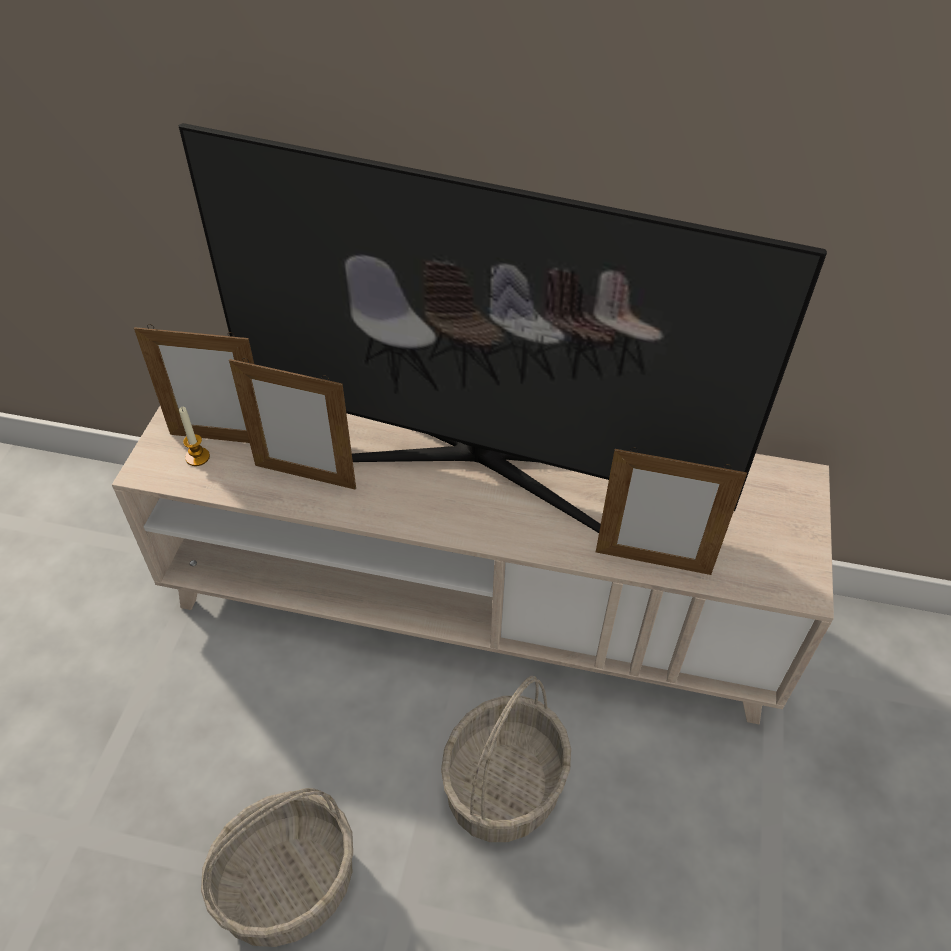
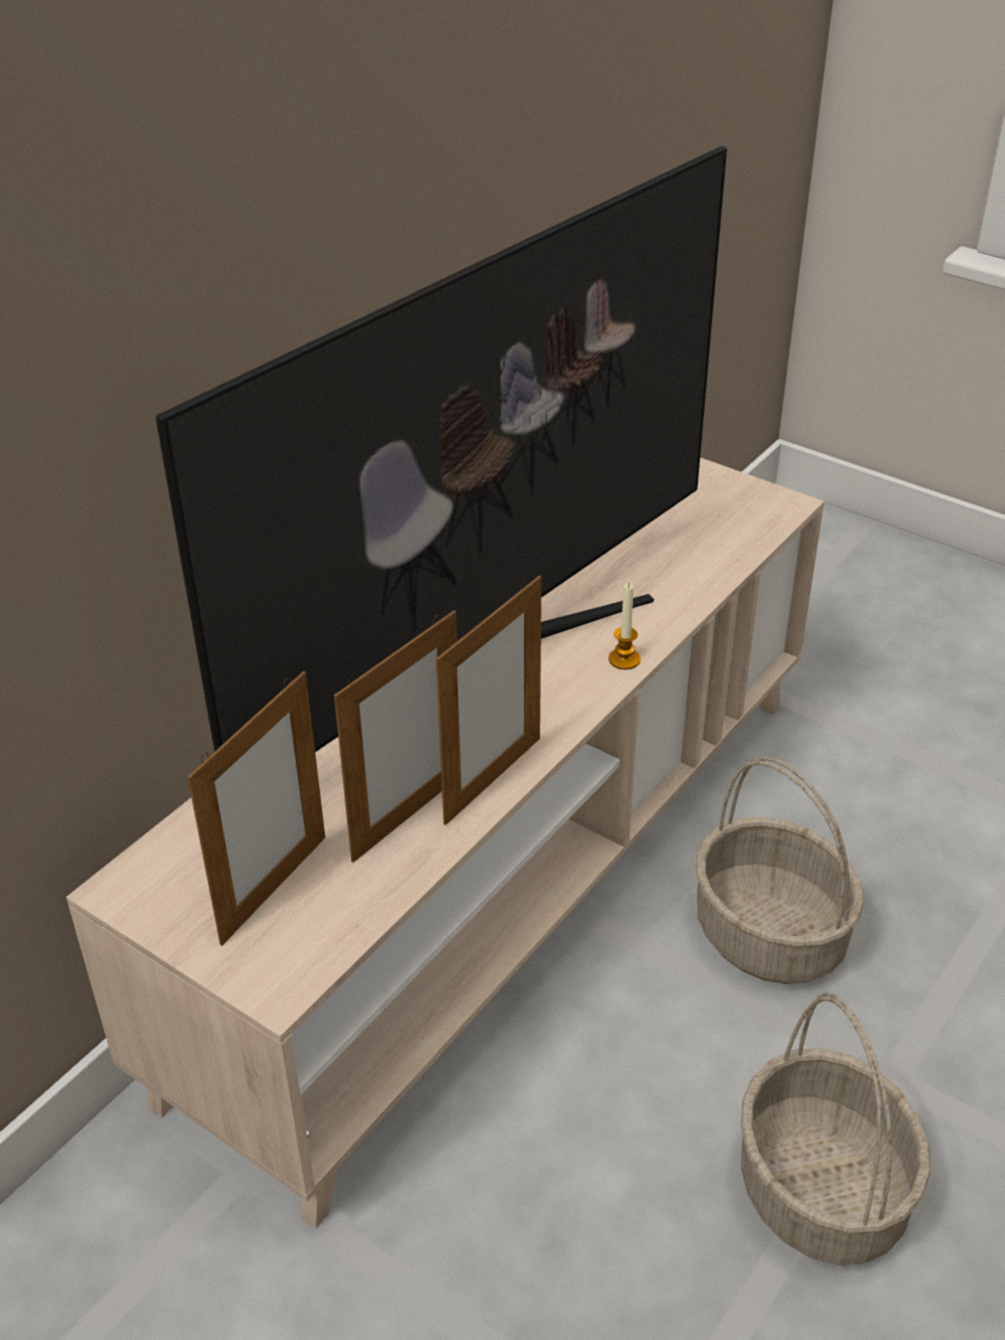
camera: 65 degrees left, 10 degrees down
candle [179,407,210,466] -> candle moved to [609,583,640,670]
picture frame [596,448,747,575] -> picture frame moved to [436,575,542,825]

